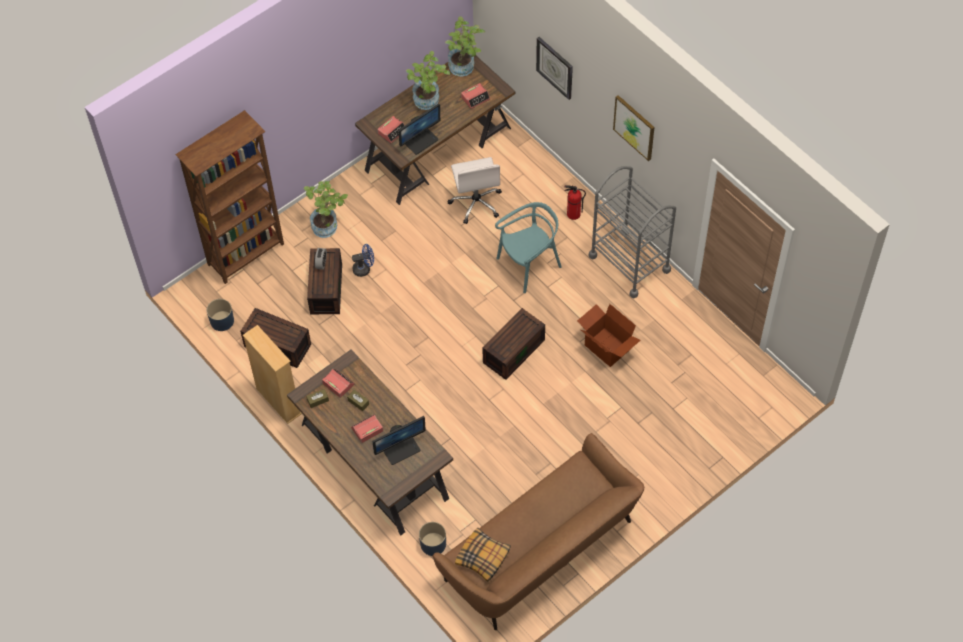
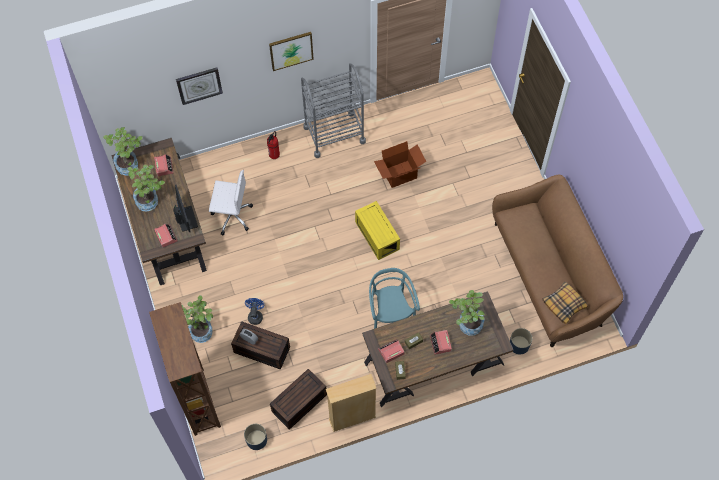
camera: 70 degrees left, 5 degrees up
monitor [372,416,426,465] -> potted plant [449,290,485,336]
brown storage box [482,308,545,380] -> yellow storage box [355,201,400,260]
turquoise chair [495,202,562,293] -> turquoise chair moved to [369,268,420,329]

